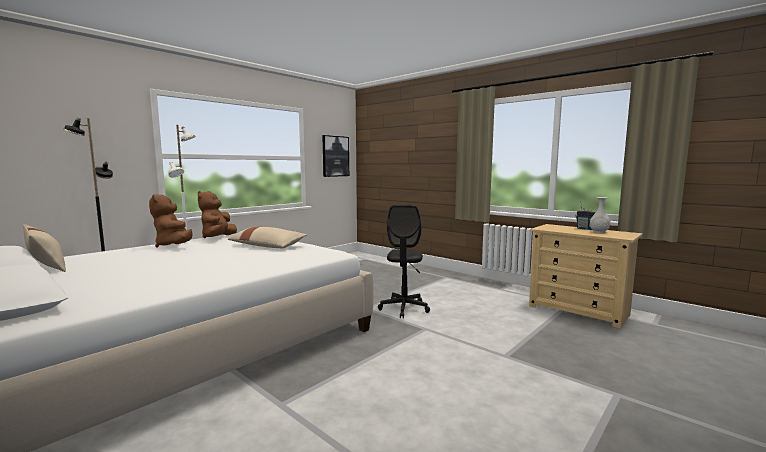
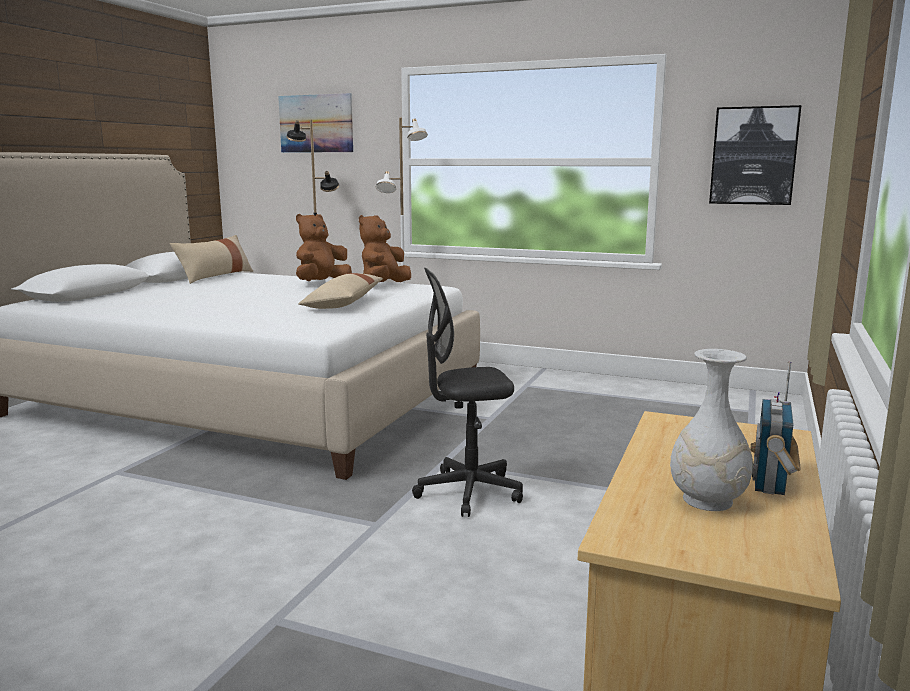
camera: 70 degrees right, 5 degrees up
brown plush toy [198,191,237,238] -> brown plush toy turned 45 degrees counterclockwise [359,215,411,282]
none -> picture [278,93,353,153]

